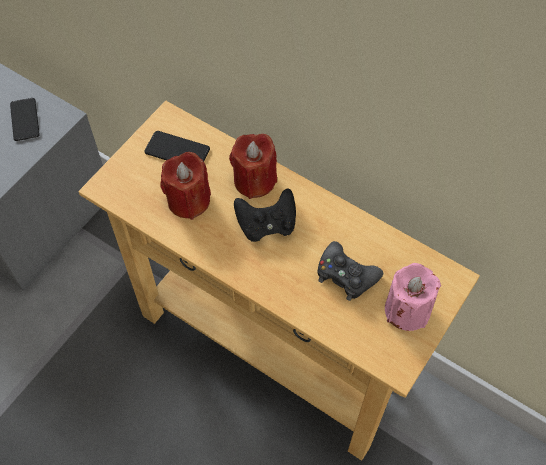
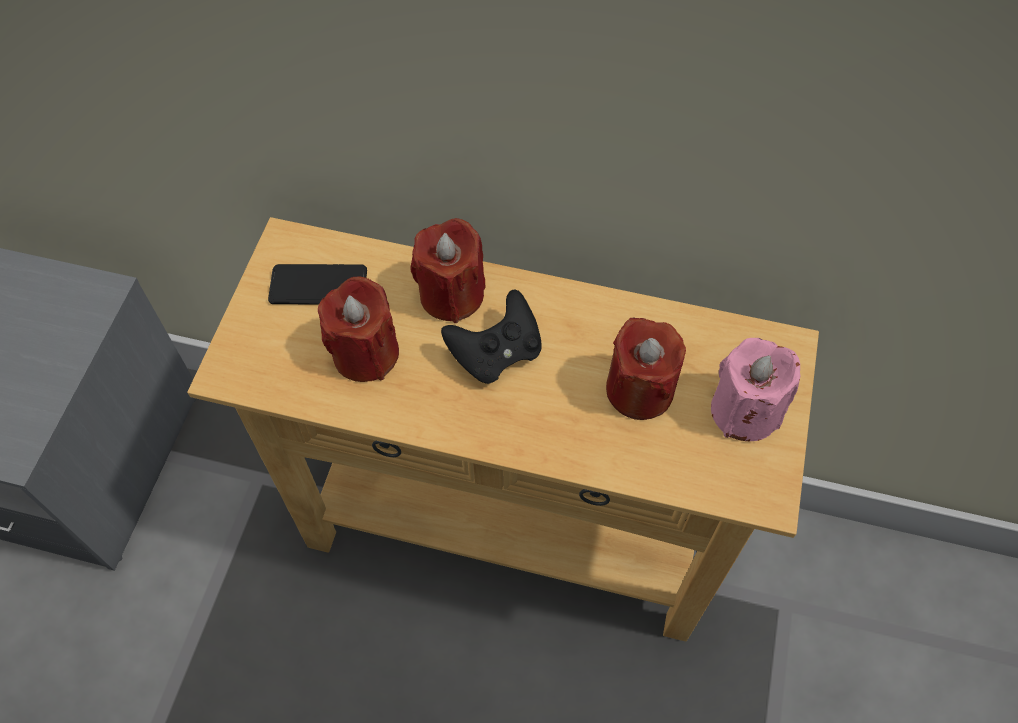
camera: 20 degrees left, 0 degrees up
phone [10,98,40,141] -> none
black game controller [318,241,383,301] -> red candle [606,318,686,420]

